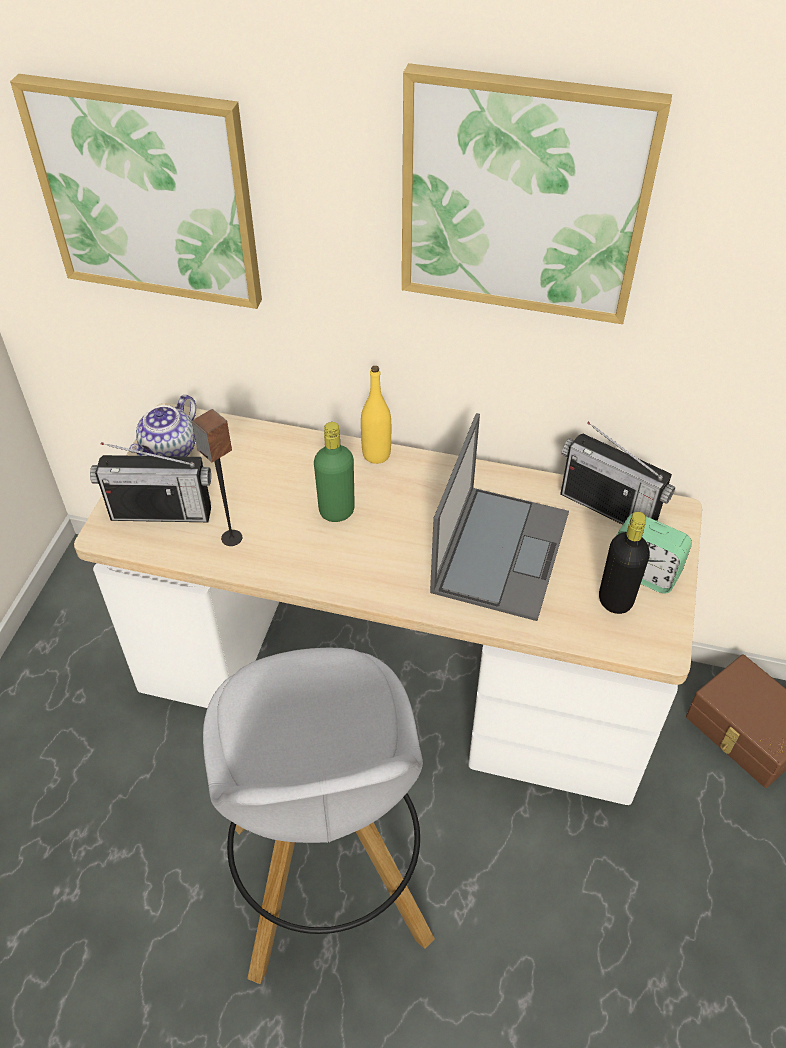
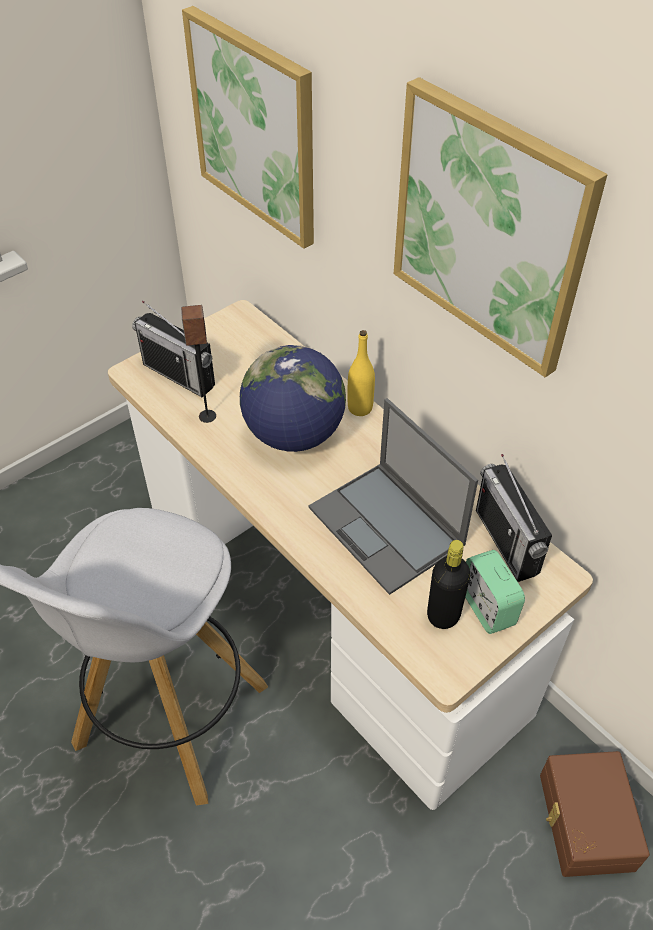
camera: 35 degrees right, 0 degrees up
teapot [130,395,196,457] -> none
green bottle [314,422,355,522] -> globe [240,345,346,452]
laptop [430,413,569,621] -> laptop turned 90 degrees clockwise [309,398,478,595]

